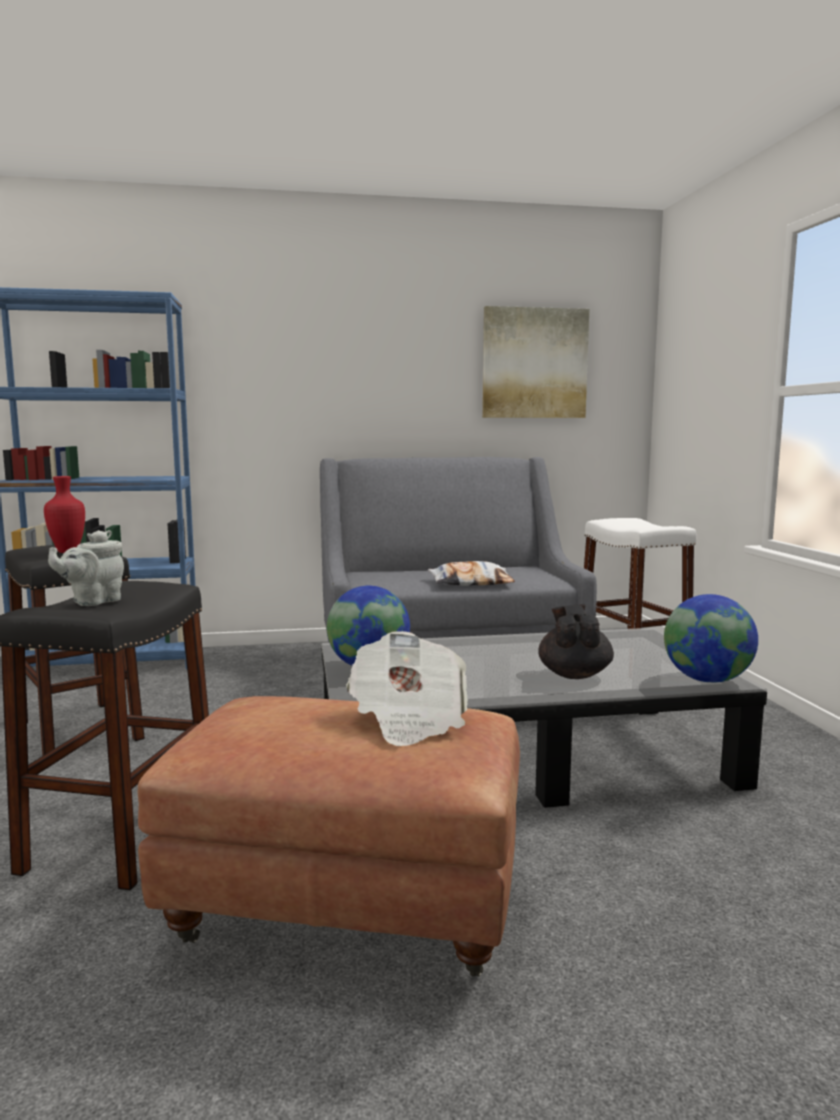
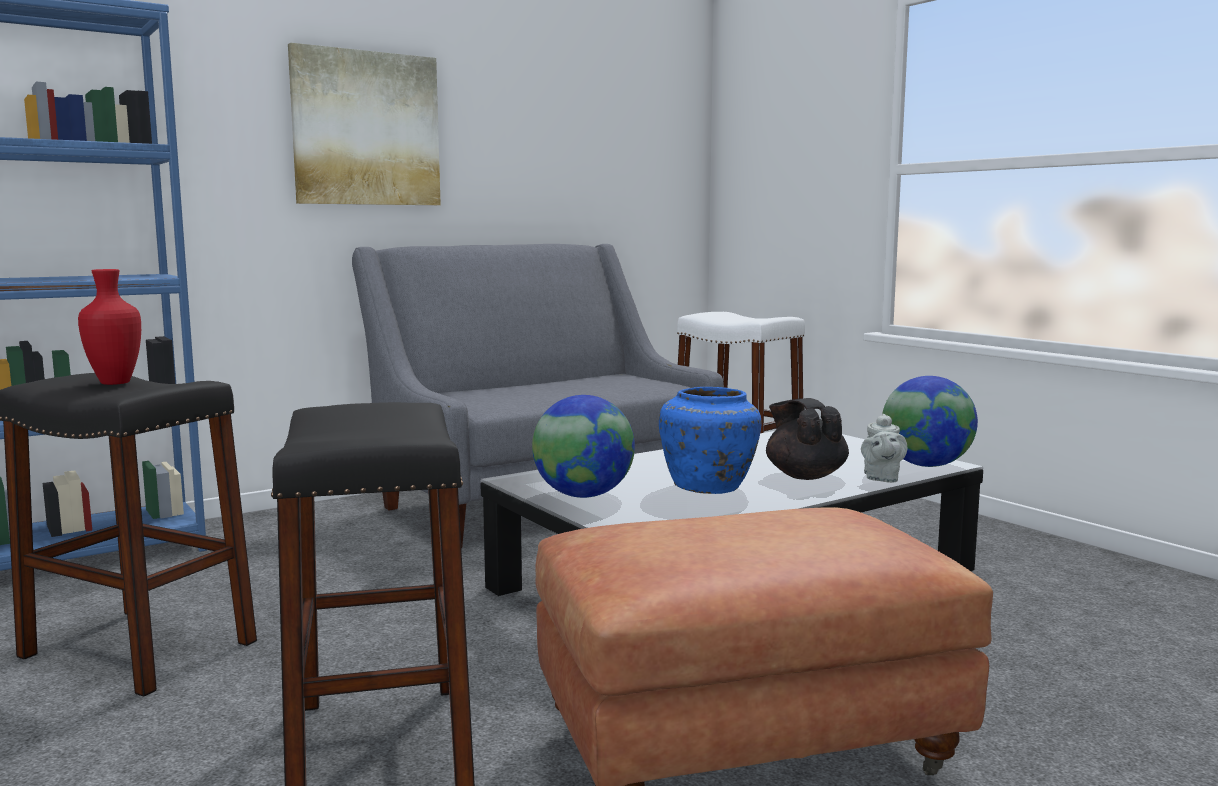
camera: 25 degrees left, 0 degrees up
grey teapot [48,530,124,606] -> grey teapot moved to [861,414,907,483]
newspaper [346,631,468,746] -> none
pillow [428,561,515,586] -> none
picture [482,306,589,418] -> picture moved to [288,43,441,205]
none -> blue vase [659,387,762,494]

